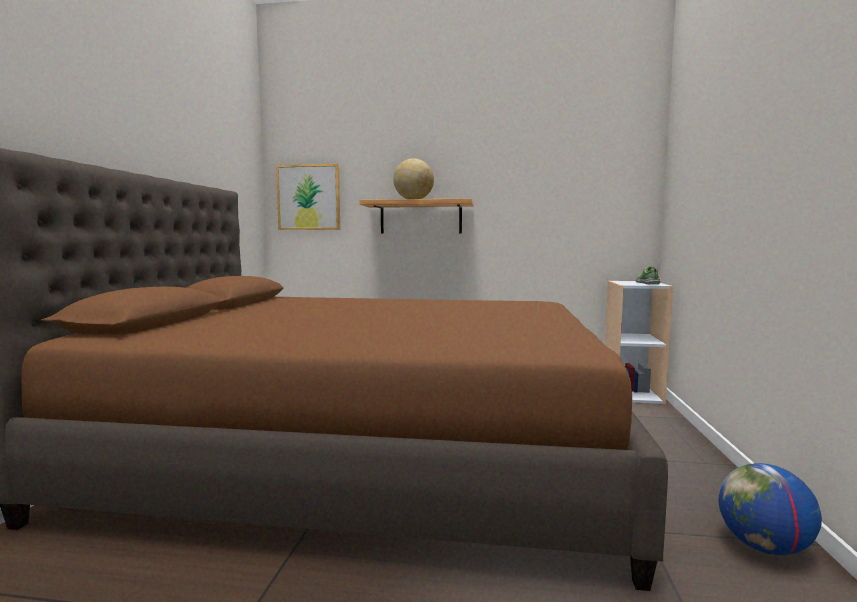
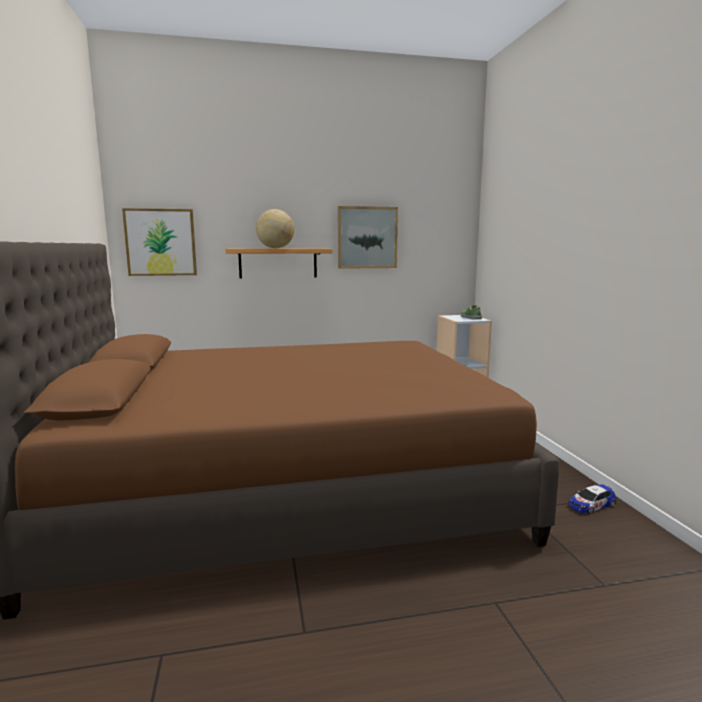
camera: 20 degrees left, 5 degrees up
globe [719,463,822,555] -> toy car [569,484,616,514]
none -> picture [338,206,398,269]

